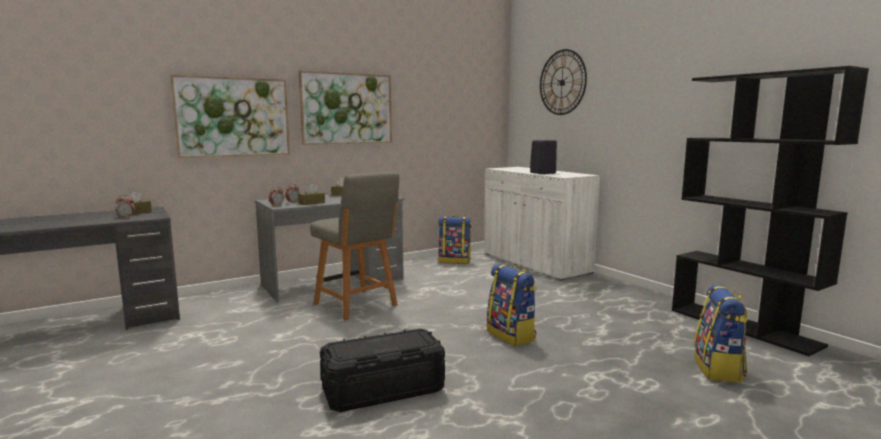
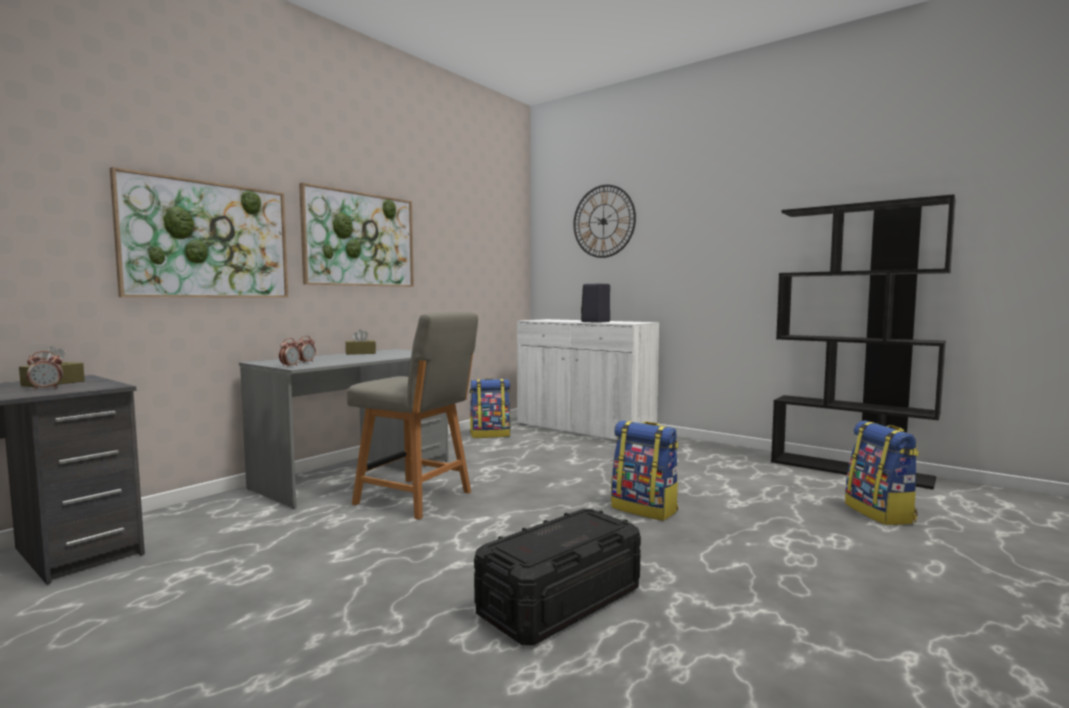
camera: 20 degrees left, 5 degrees down
brown tissue box [298,183,325,205] -> none

